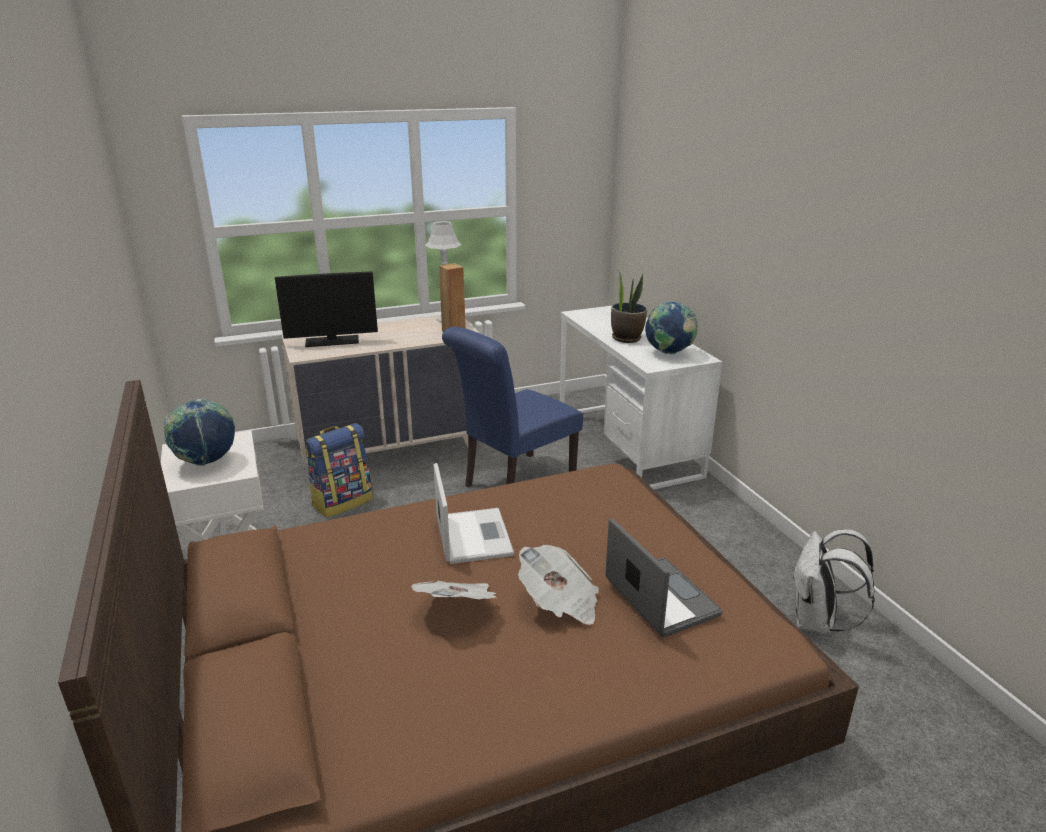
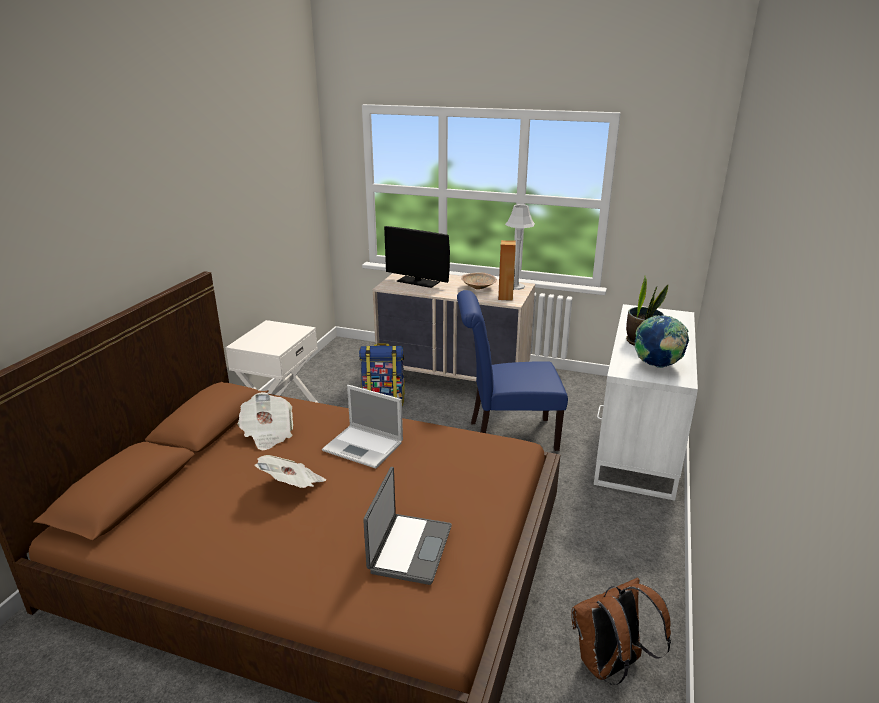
camera: 40 degrees right, 0 degrees up
globe [164,399,235,466] -> none
laptop [434,463,514,564] -> laptop turned 90 degrees clockwise [322,385,403,469]
newspaper [518,545,599,625] -> newspaper moved to [238,392,293,451]
white backpack [792,529,875,635] -> brown backpack [571,577,671,685]
none -> beige bowl [461,272,497,290]

